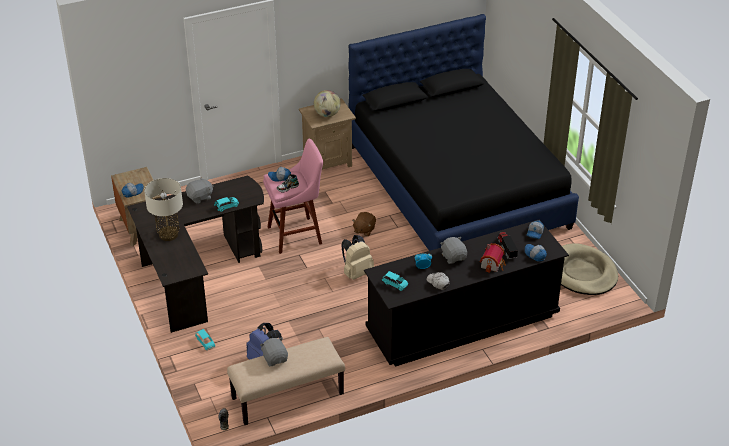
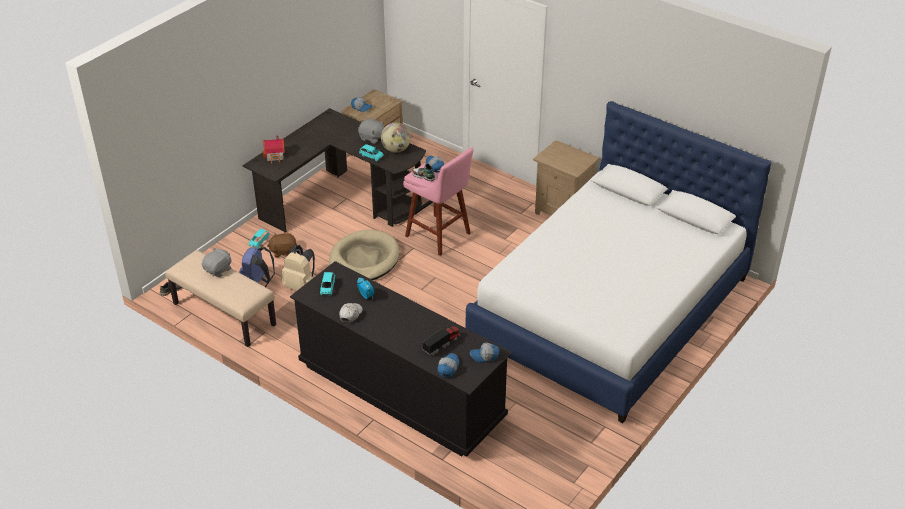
camera: 60 degrees right, 0 degrees up
table lamp [144,178,183,241] -> none
globe [314,90,341,117] -> globe moved to [381,123,411,153]
beige backpack [341,235,374,280] -> beige backpack moved to [281,245,315,291]
black bed [348,14,579,251] -> white bed [465,101,772,423]
brown plush toy [352,212,376,236] -> brown plush toy moved to [267,233,297,257]
grey plush toy [440,237,467,264] -> none
toy house [479,243,506,273] -> toy house moved to [263,135,285,164]
beige dog bed [561,243,618,295] -> beige dog bed moved to [329,230,400,280]

